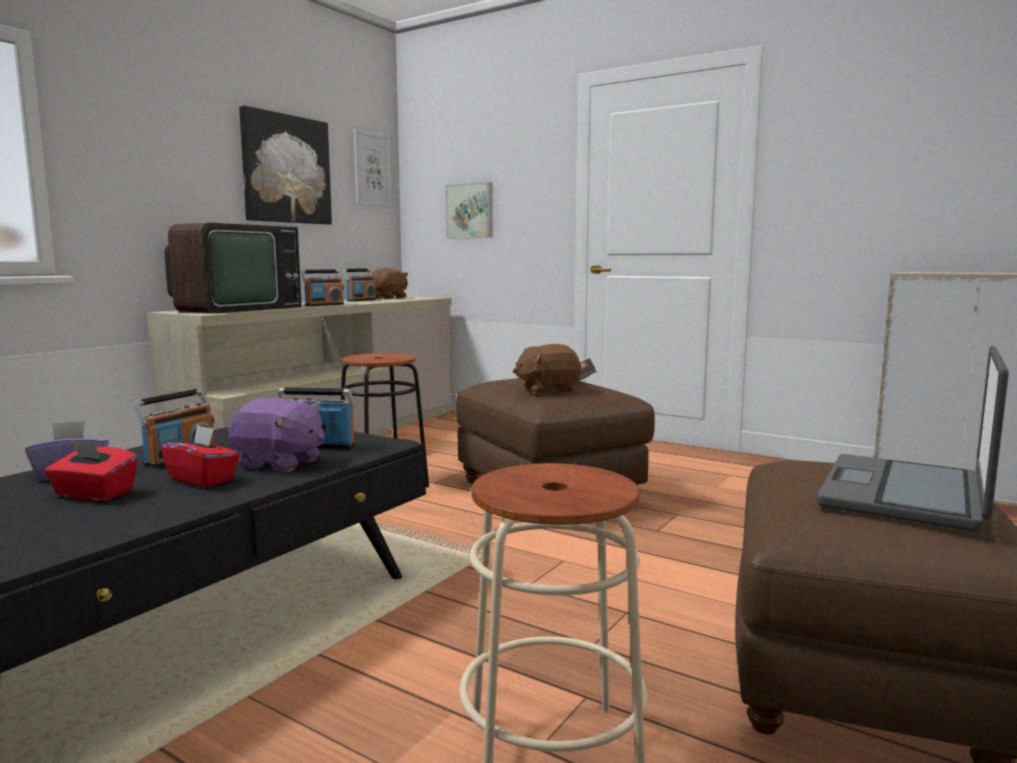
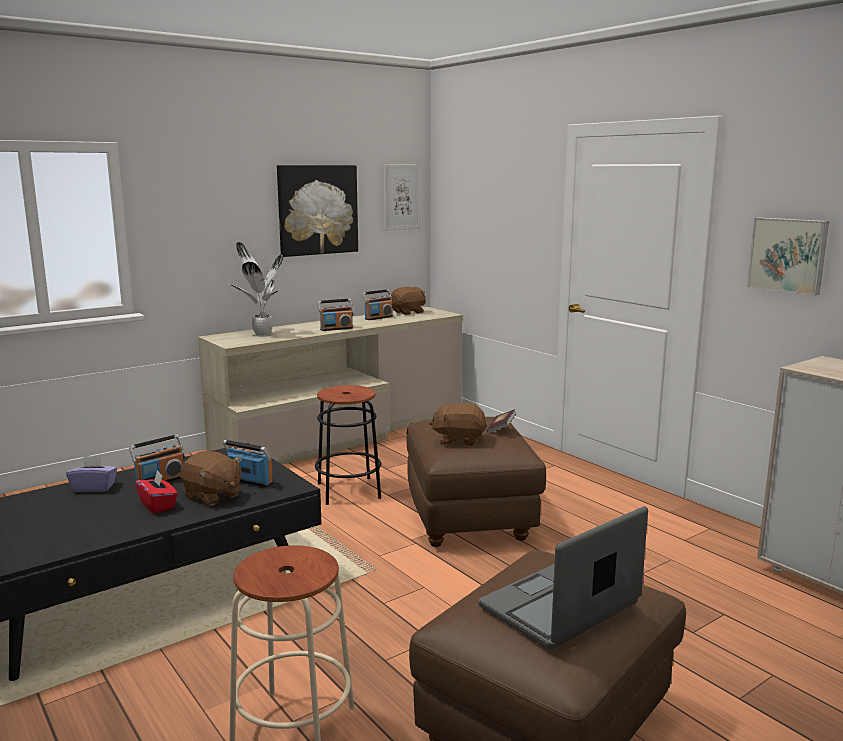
camera: 20 degrees right, 5 degrees up
red tissue box [45,439,138,501] -> none
television [164,223,302,313] -> potted plant [229,242,283,336]
purple plush toy [228,398,325,472] -> brown plush toy [180,451,242,506]
picture [446,182,493,239] -> picture moved to [747,218,829,296]

